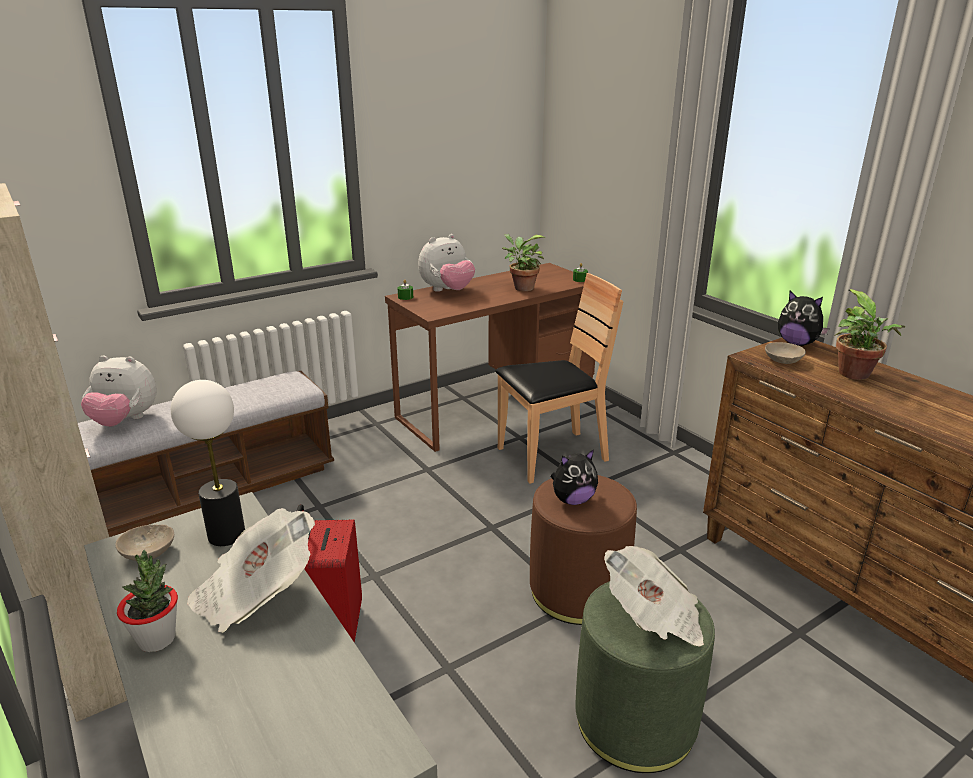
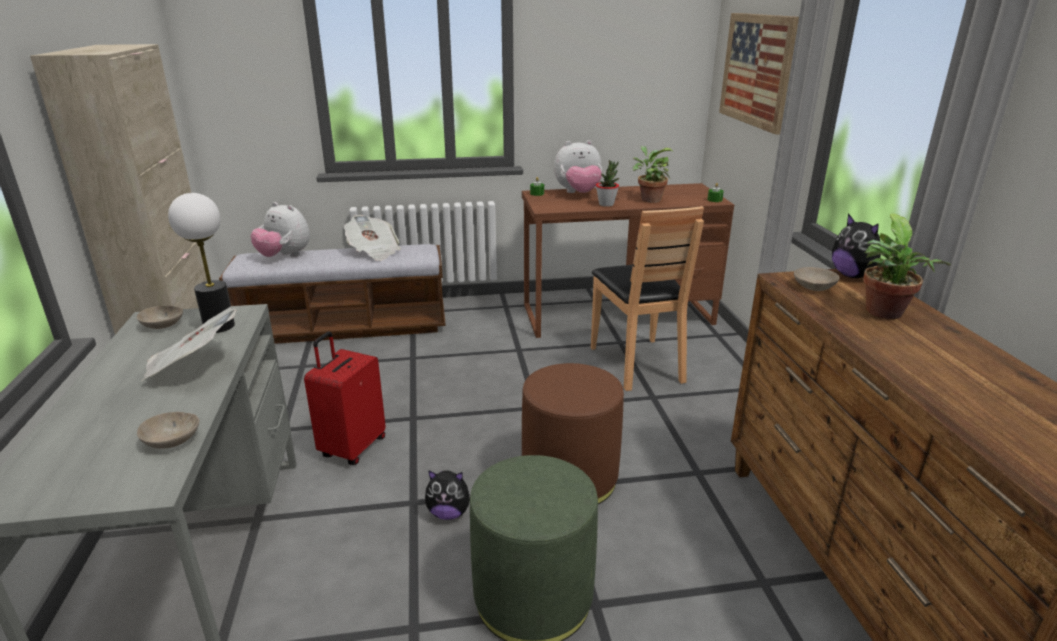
camera: 25 degrees right, 0 degrees up
potted plant [117,550,178,652] -> potted plant moved to [596,160,619,207]
brown chair [495,273,623,484] -> brown chair turned 75 degrees clockwise [591,206,704,391]
plush toy [551,449,598,505] -> plush toy moved to [425,470,470,520]
newspaper [604,546,704,646] -> newspaper moved to [344,215,401,261]
none -> beige bowl [137,412,199,449]
none -> picture [719,13,799,135]

